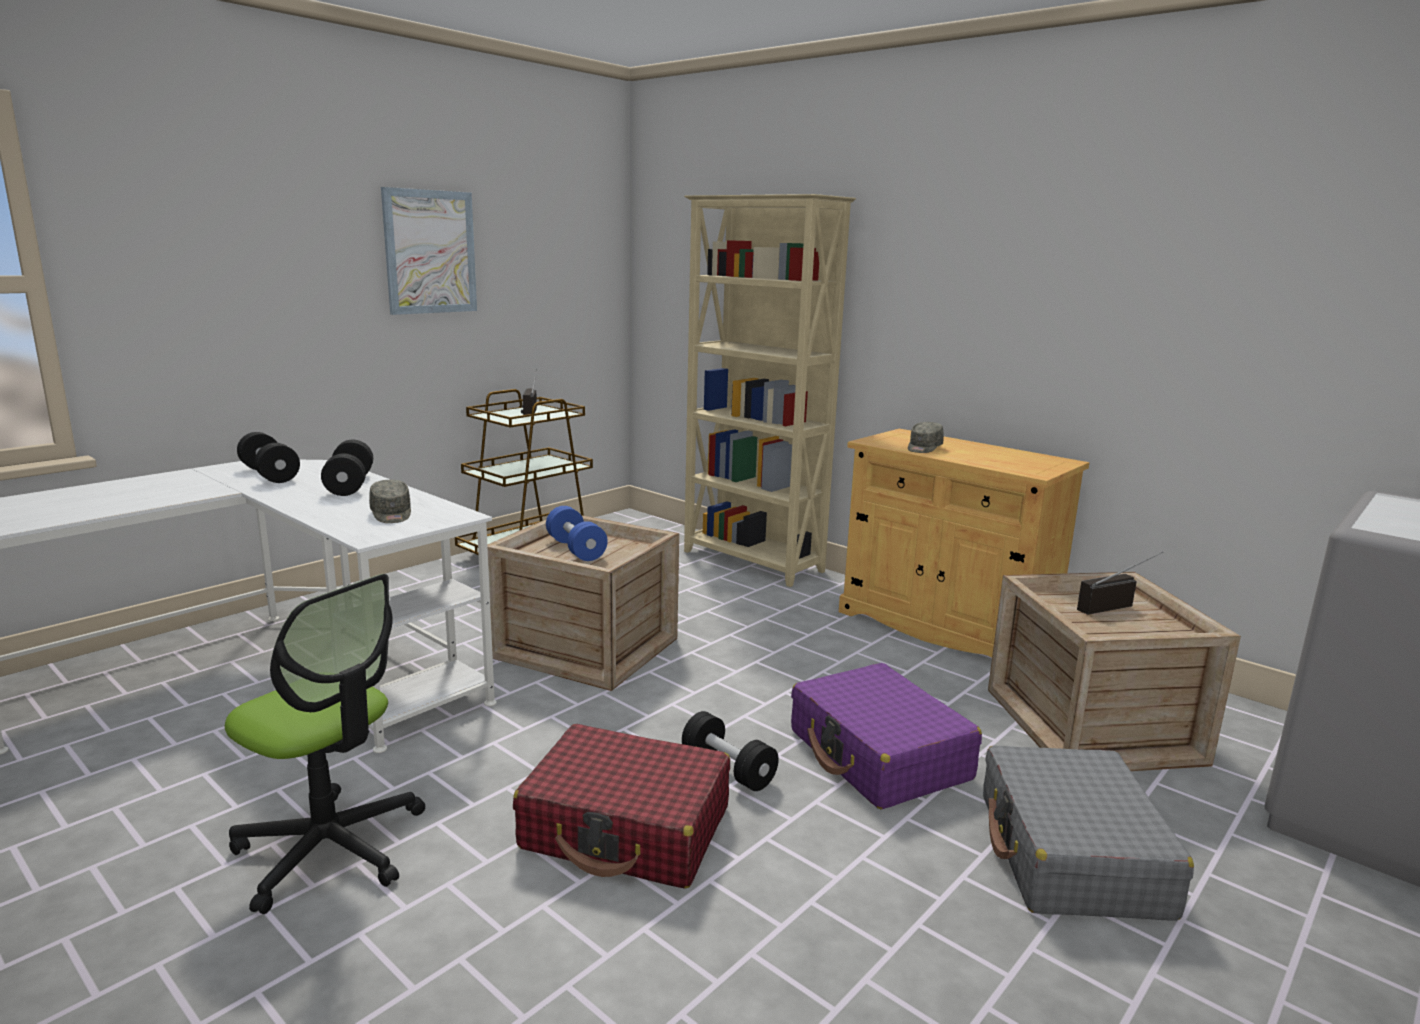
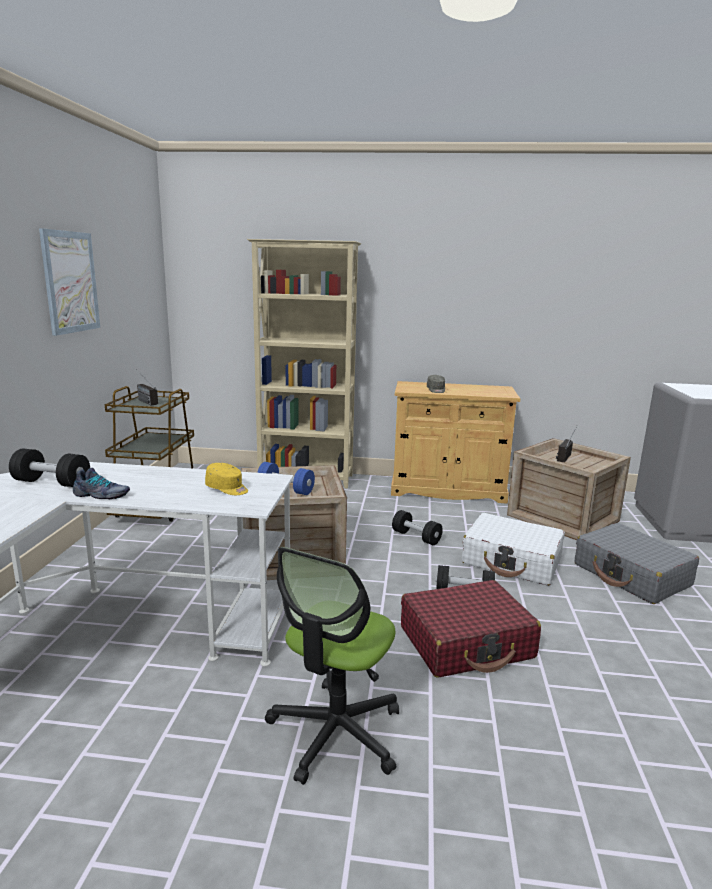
camera: 35 degrees left, 0 degrees up
office chair [225,574,425,914] -> office chair turned 120 degrees clockwise [265,547,399,785]
black dumbbell [321,440,373,496] -> black dumbbell moved to [392,510,443,545]
grey cap [369,480,411,523] -> yellow cap [205,463,248,495]
purple suitcase [791,663,982,809] -> white suitcase [462,513,565,586]
none -> shoe [73,468,130,499]

